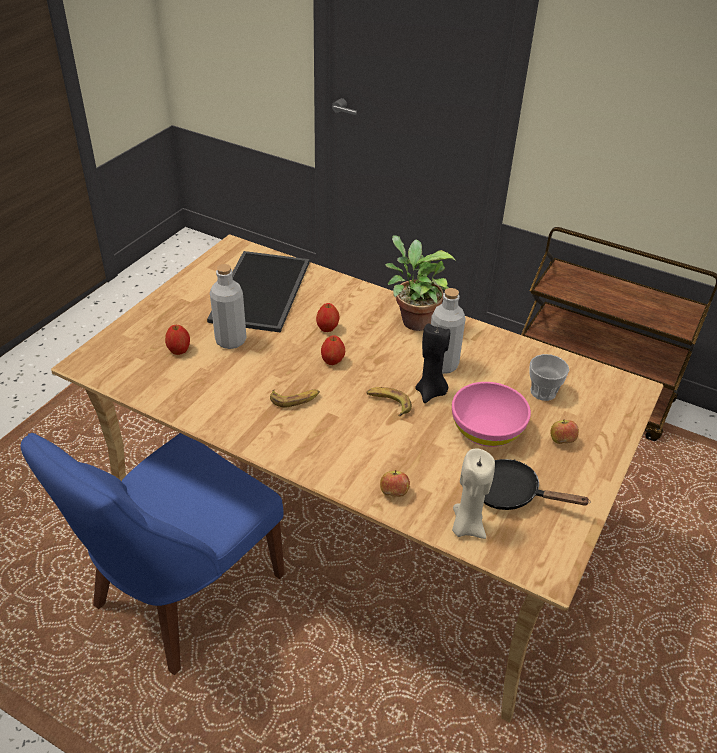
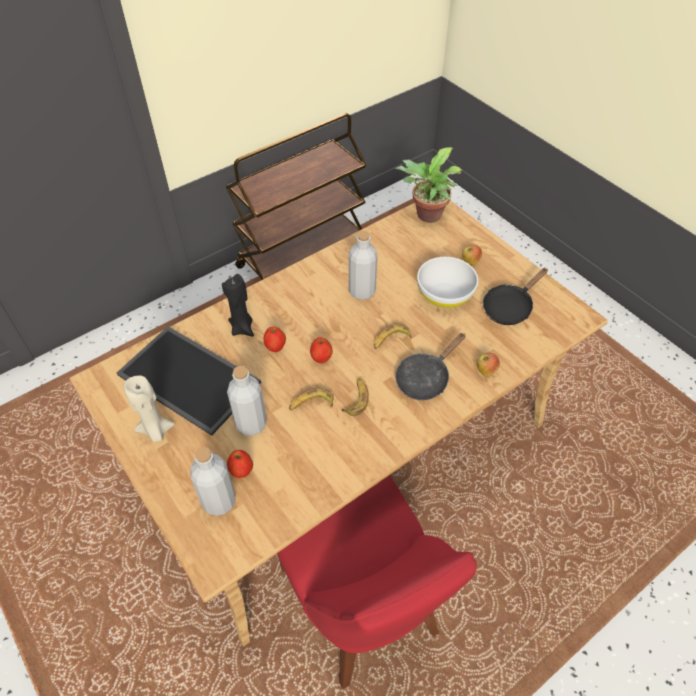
camera: 65 degrees left, 10 degrees up
blue chair [20,433,285,675] -> red chair [277,475,477,689]
potted plant [385,235,455,331] -> potted plant moved to [395,147,462,223]
black candle [415,323,450,403] -> black candle moved to [222,274,254,336]
pink bowl [452,382,531,447] -> white bowl [417,257,479,308]
beige candle [452,448,495,539] -> beige candle moved to [124,376,175,442]
cup [529,354,569,401] -> none
none -> grey bottle [190,447,236,516]
none -> banana [289,388,334,410]
none -> black frying pan [395,333,466,400]

